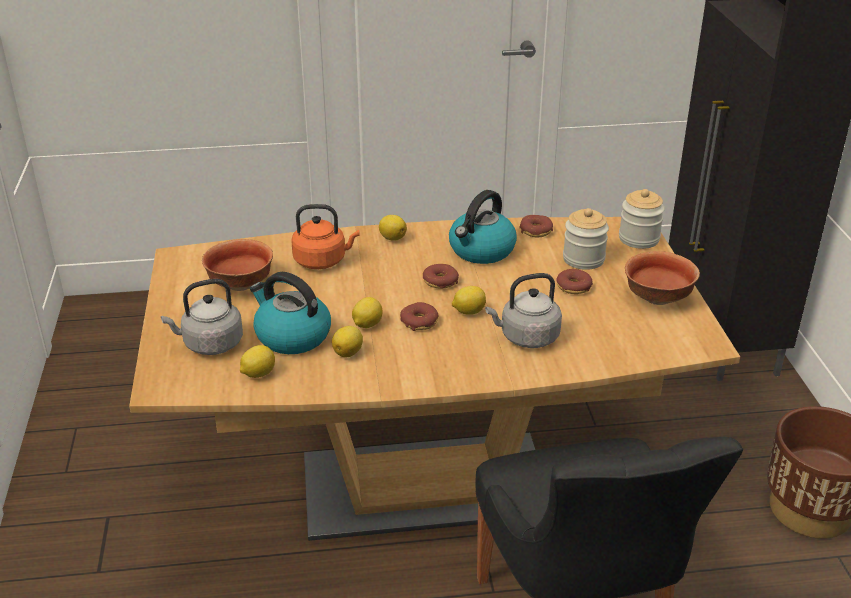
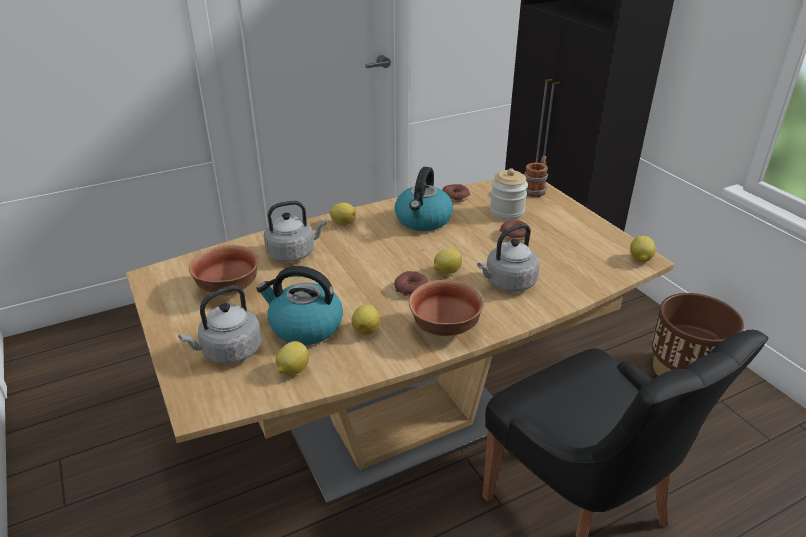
camera: 20 degrees left, 0 degrees up
orange kettle [291,204,360,269] -> grey kettle [264,201,327,262]
lemon [352,297,383,328] -> lemon moved to [630,236,656,262]
donut [423,264,459,289] -> none
jar [619,189,665,249] -> mug [524,155,548,197]
bowl [625,251,700,305] -> bowl moved to [409,280,484,336]

